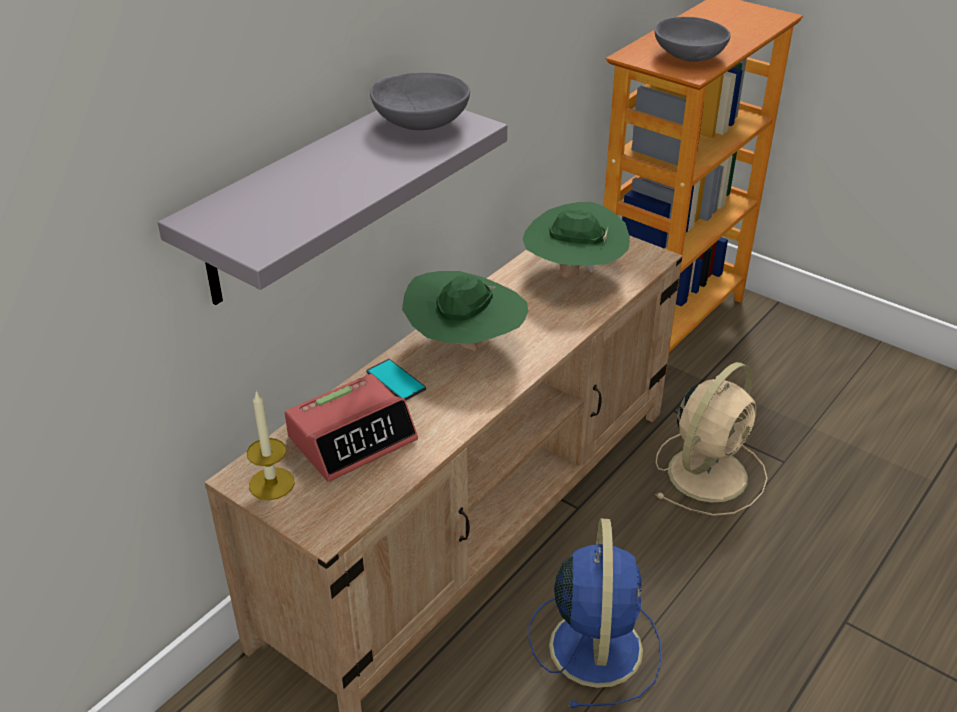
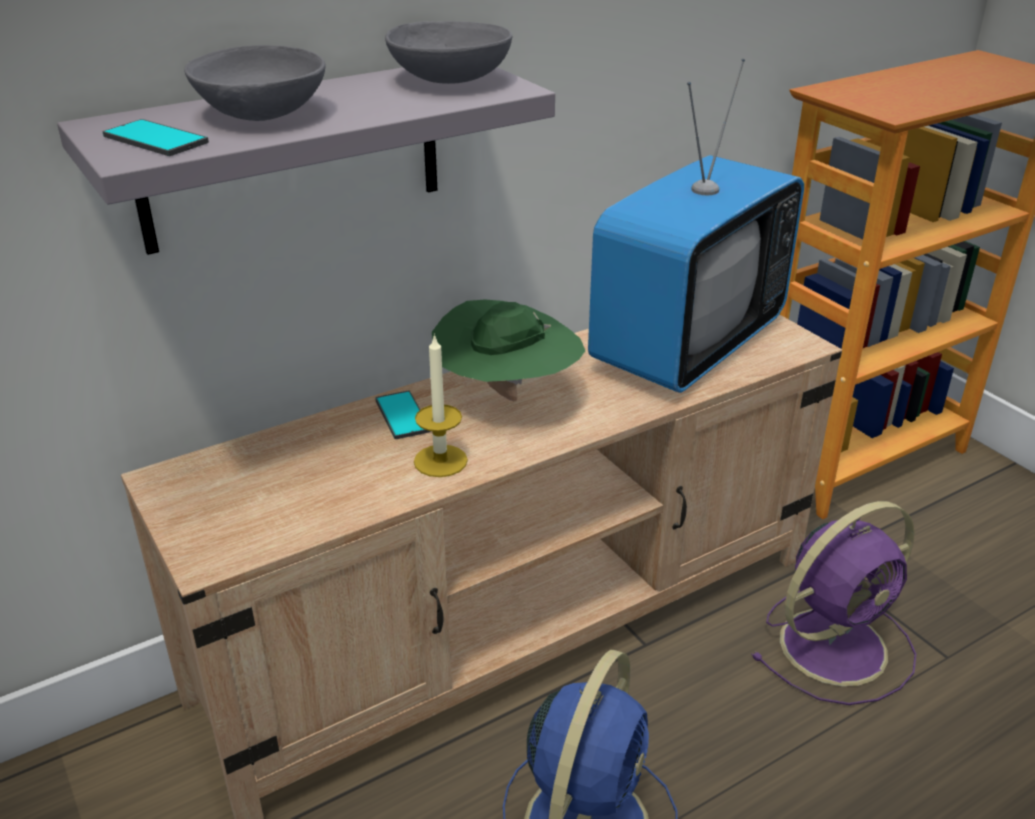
camera: 20 degrees right, 5 degrees down
candle [247,390,295,500] -> candle moved to [414,334,468,477]
alarm clock [285,374,418,482] -> none
green hat [523,202,630,278] -> television [588,59,804,393]
grey bowl [654,17,731,62] -> grey bowl moved to [184,45,326,121]
beige fan [655,362,768,516] -> purple fan [751,501,916,705]
none -> phone [102,119,209,156]

